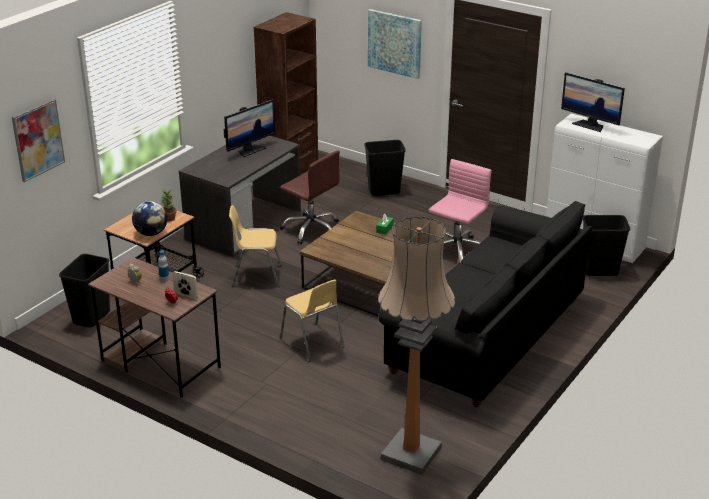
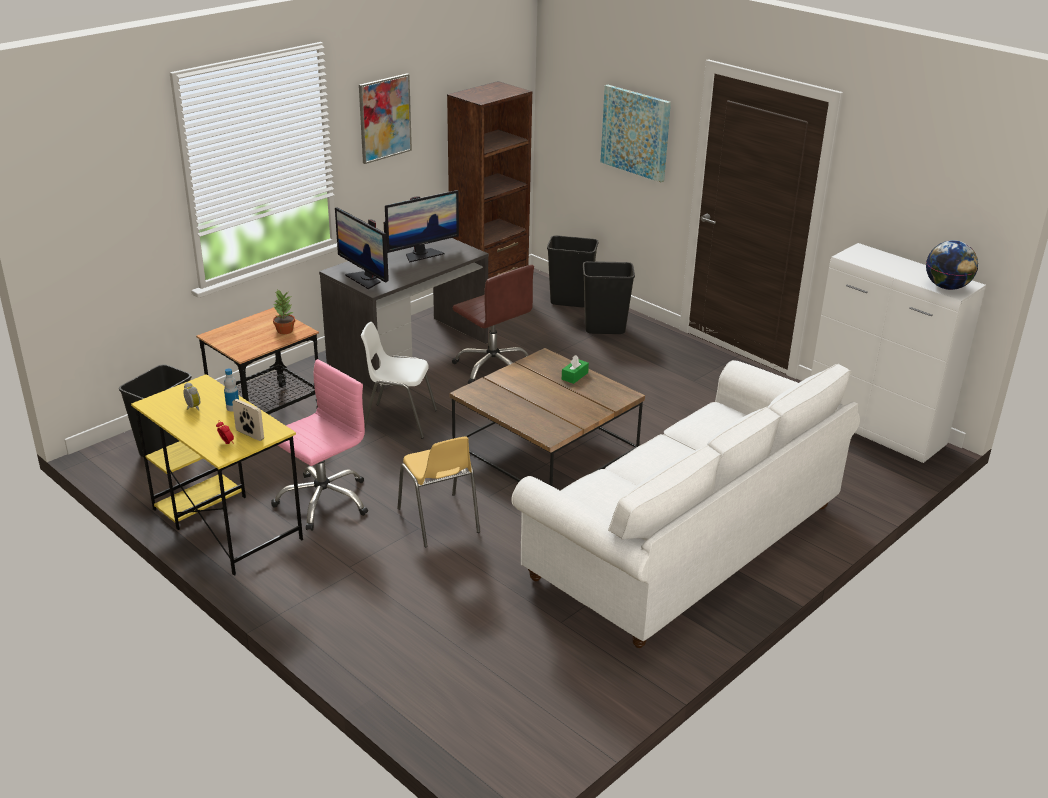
camera: 10 degrees right, 0 degrees up
picture [12,99,65,182] -> picture moved to [359,73,412,164]
brown desk [88,257,221,398] -> yellow desk [131,374,303,576]
globe [132,201,167,236] -> globe moved to [926,240,978,290]
yellow chair [229,205,282,287] -> white chair [361,322,437,439]
floor lamp [378,216,455,475] -> none
black sofa [379,201,593,408] -> white sofa [511,360,860,648]
pink office chair [429,159,492,263] -> pink office chair moved to [271,359,368,531]
monitor [561,72,625,132] -> monitor moved to [335,207,389,289]
black trash can [583,215,630,276] -> black trash can moved to [547,235,598,307]

